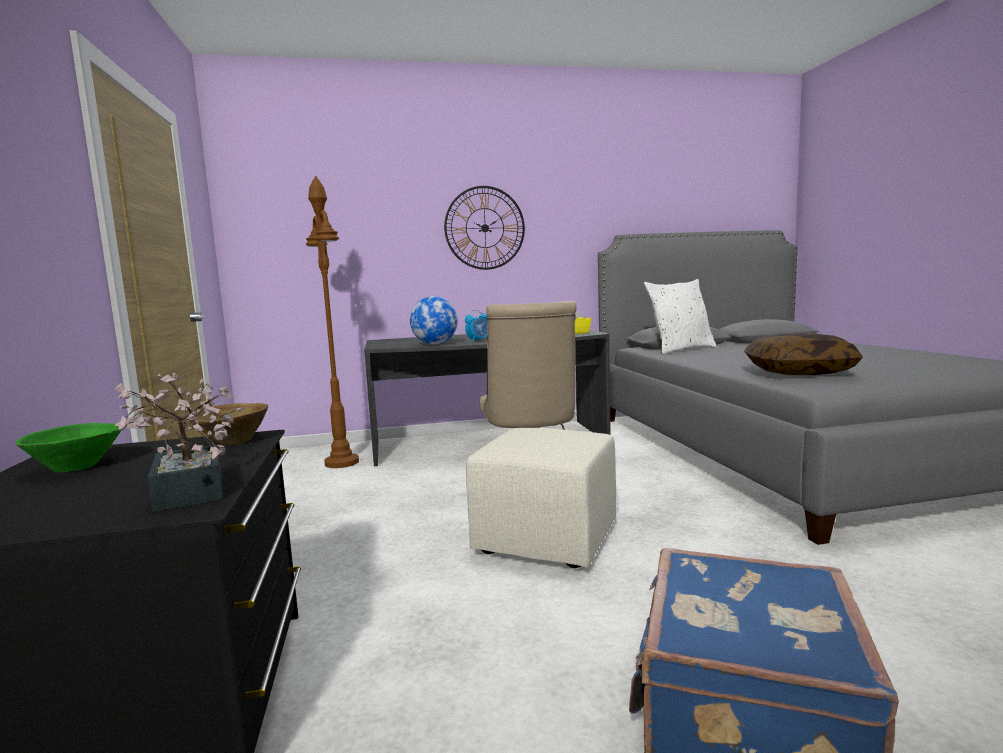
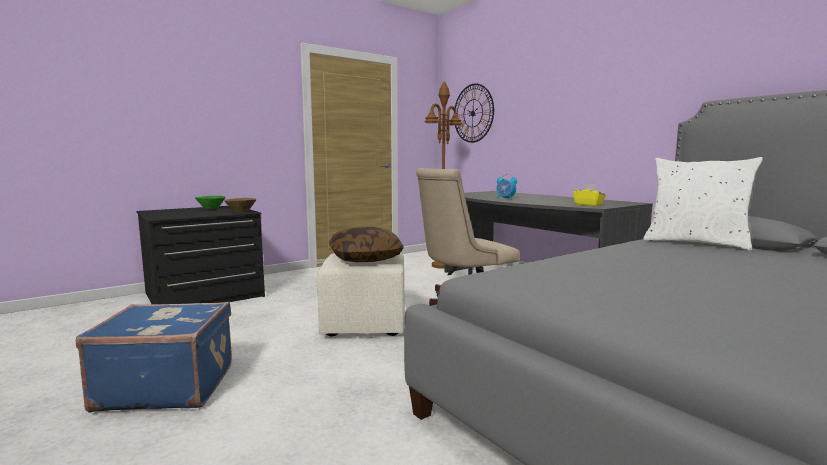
camera: 65 degrees right, 0 degrees up
potted plant [115,373,243,512] -> none
globe [410,296,458,345] -> none
wall clock [444,186,525,270] -> wall clock moved to [455,83,494,143]
pillow [744,333,863,375] -> pillow moved to [329,227,404,262]

